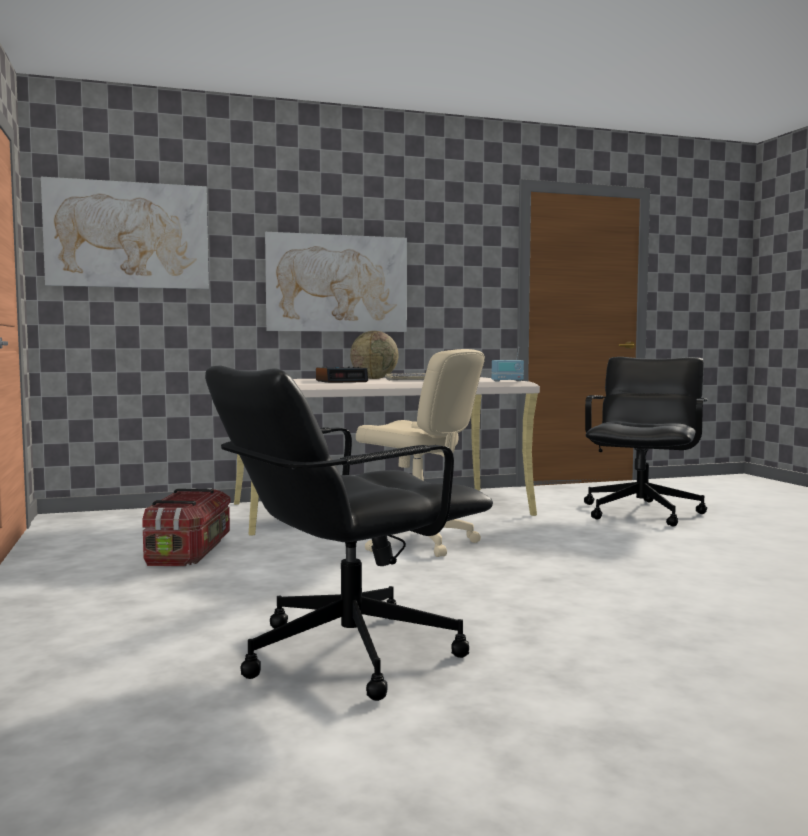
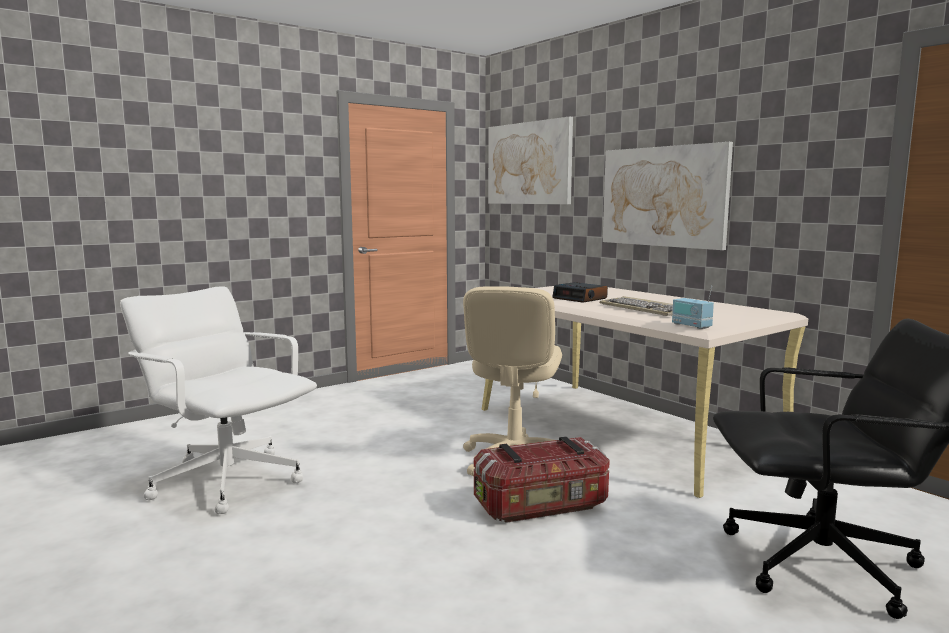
camera: 70 degrees right, 5 degrees up
storage box [142,488,231,566] -> storage box moved to [474,436,610,523]
black office chair [205,365,493,701] -> white office chair [120,286,317,514]
globe [350,331,398,379] -> none

